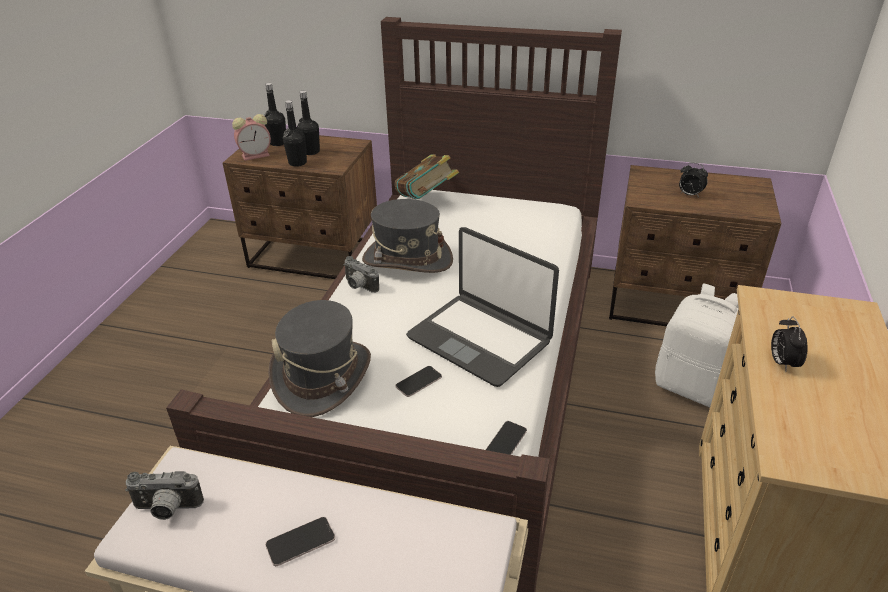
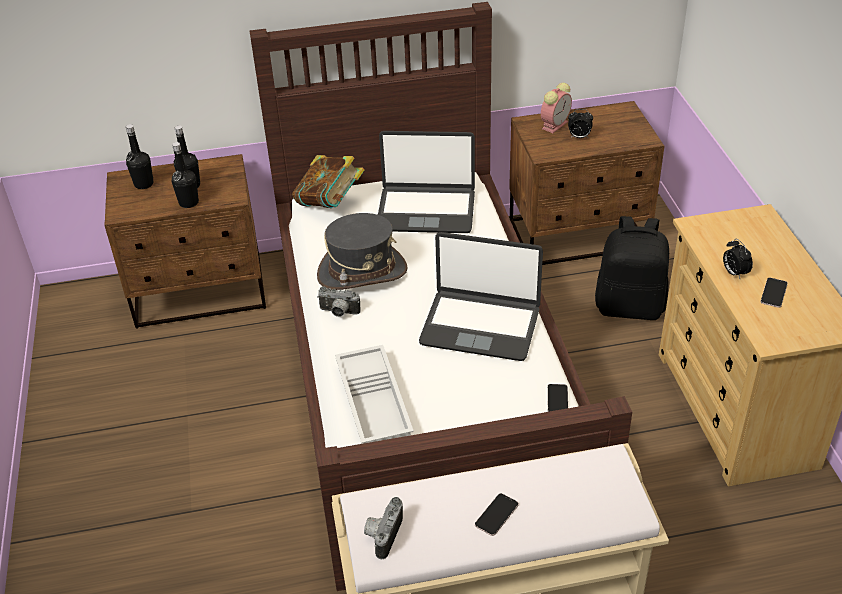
camera: 25 degrees left, 5 degrees up
camera [125,471,204,520] -> camera turned 135 degrees clockwise [364,497,403,559]
alarm clock [232,114,271,161] -> alarm clock moved to [541,83,572,133]
grey hat [268,300,371,417] -> white tray [335,345,414,444]
phone [395,366,442,397] -> phone moved to [760,278,788,308]
white backpack [655,283,739,407] -> black backpack [595,216,669,320]
none -> laptop [378,131,475,233]

